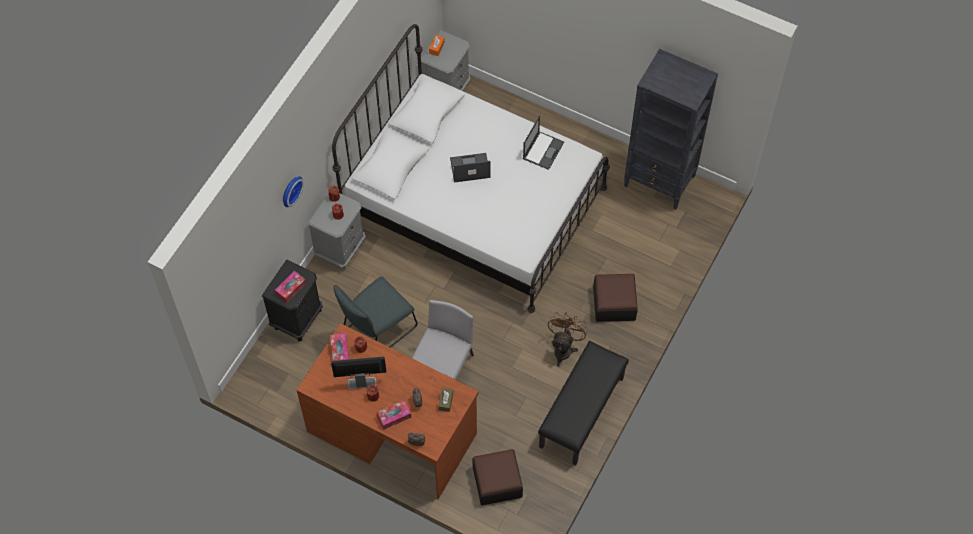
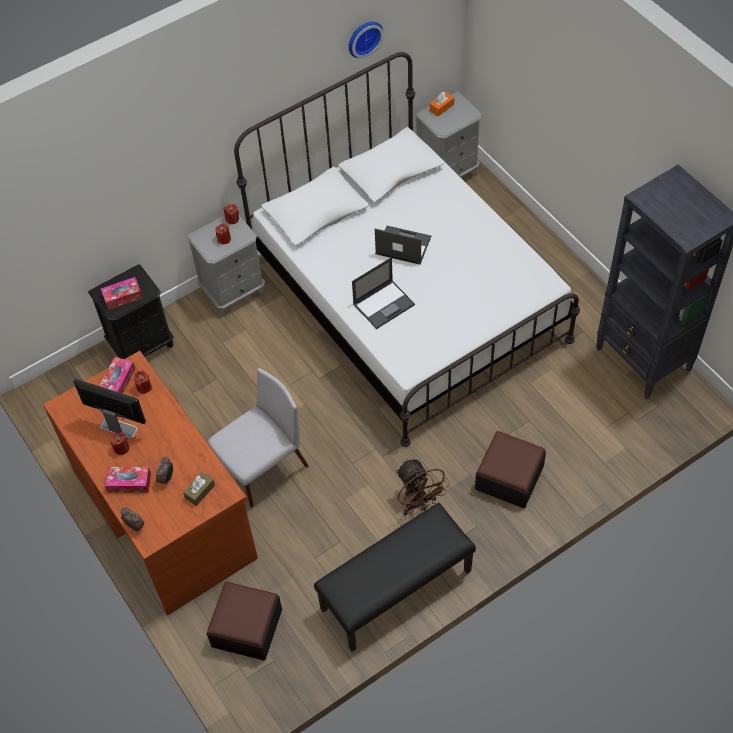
camera: 30 degrees right, 5 degrees down
wall clock [283,176,304,207] -> wall clock moved to [349,21,384,58]
grey chair [333,276,418,348] -> none
laptop [523,116,564,170] -> laptop moved to [352,257,415,329]
brown fan [548,312,588,366] -> brown fan turned 105 degrees clockwise [396,459,450,515]

